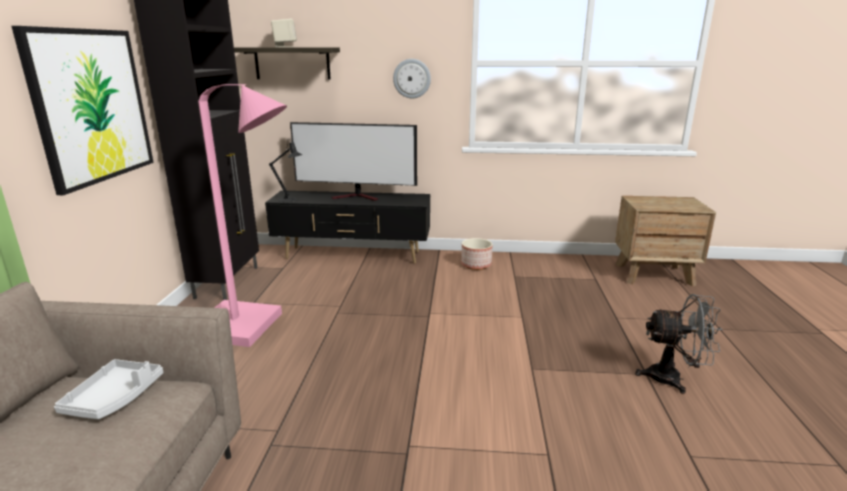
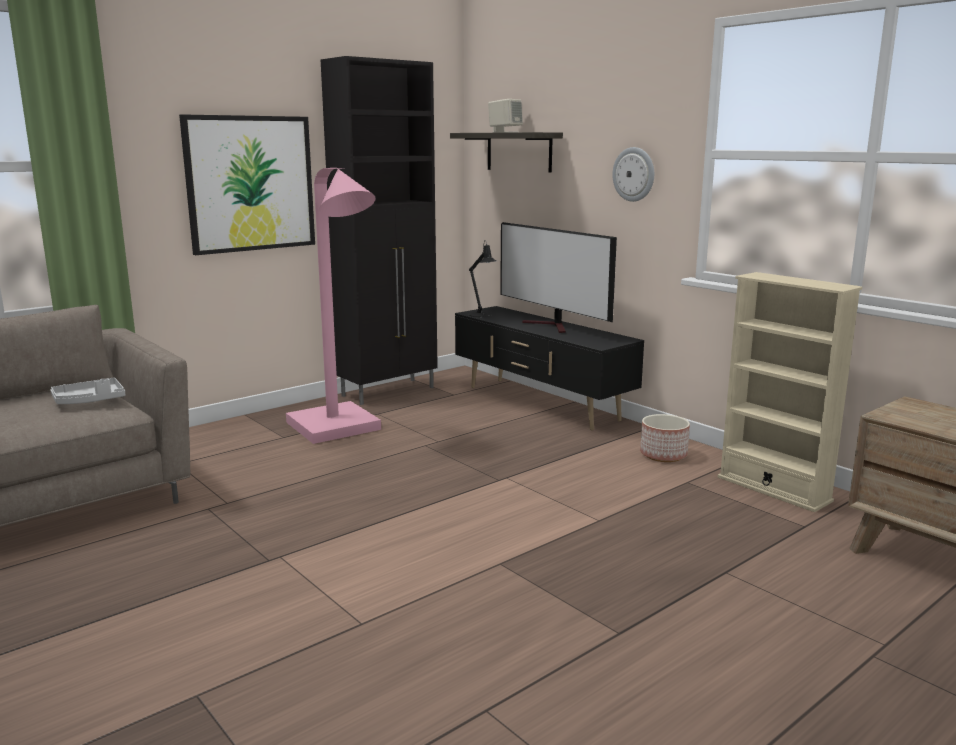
camera: 45 degrees right, 5 degrees down
grey fan [635,294,723,394] -> none
none -> beige bookcase [718,272,862,512]

